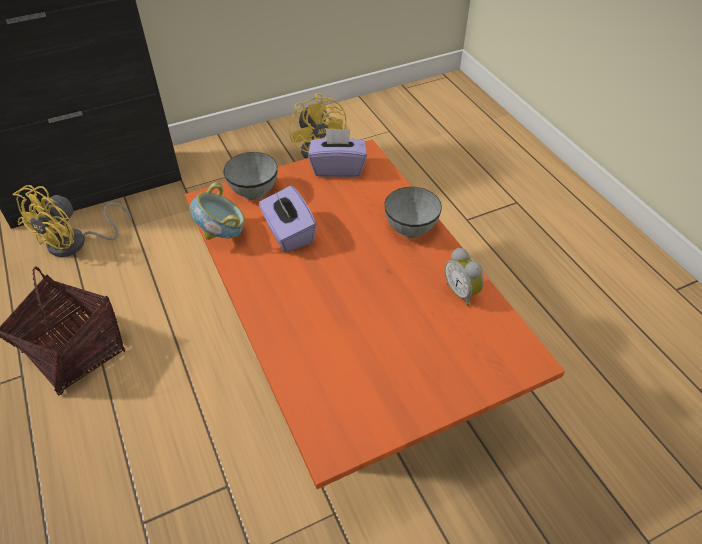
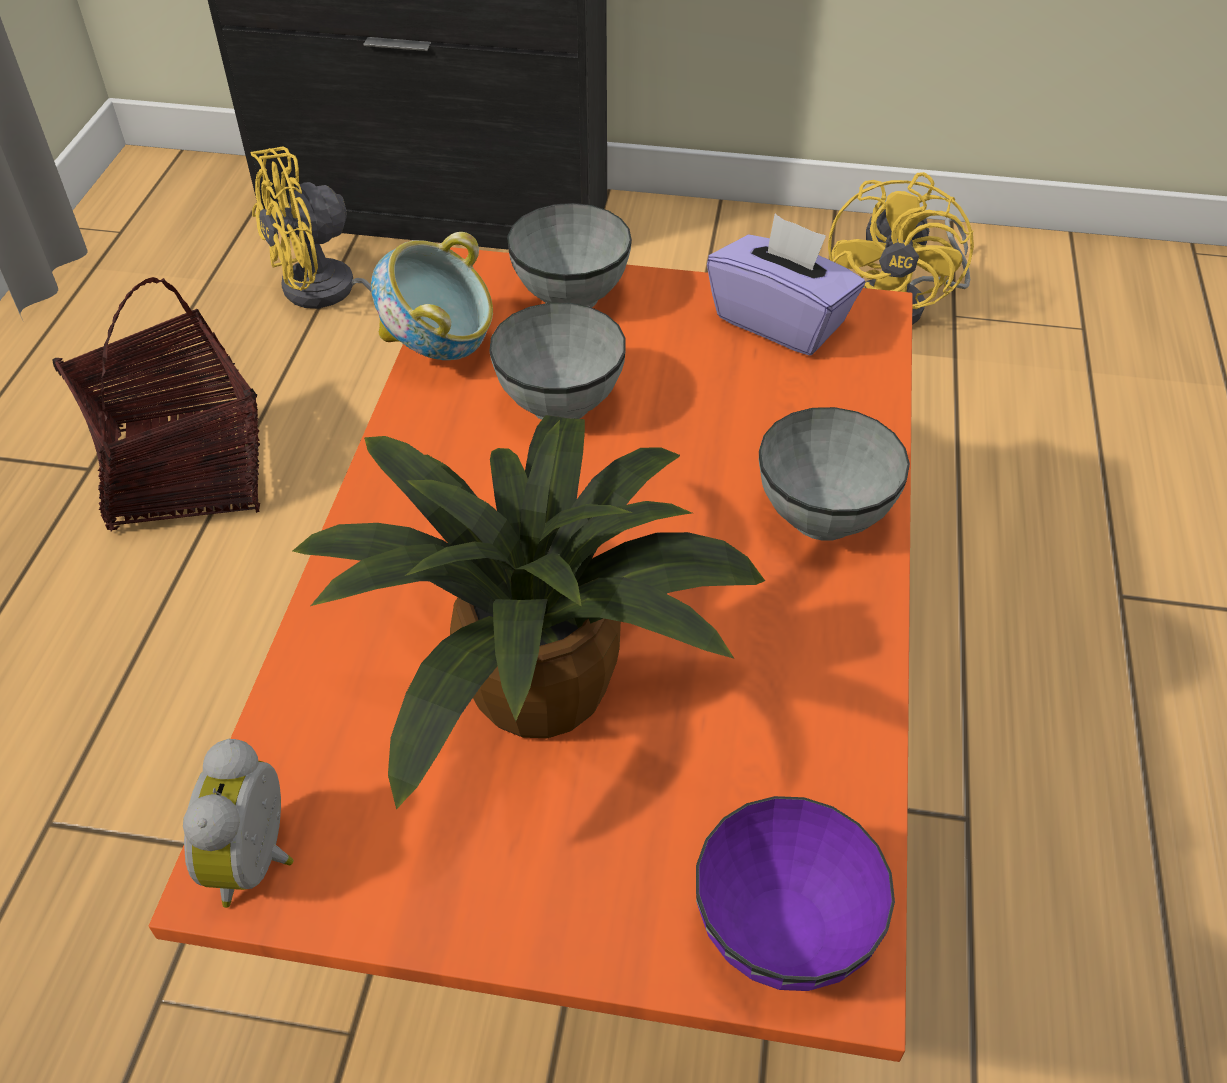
camera: 35 degrees right, 0 degrees up
purple tissue box [259,186,317,252] -> grey bowl [489,303,625,420]
alarm clock [444,248,484,306] -> alarm clock moved to [183,739,294,908]
none -> potted plant [293,415,765,809]
none -> purple bowl [696,796,895,991]

